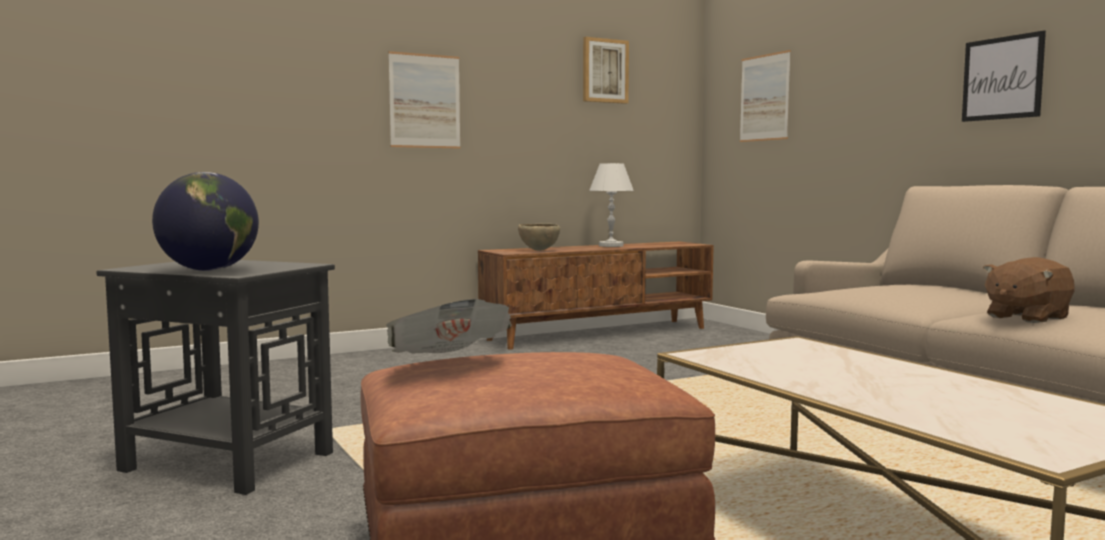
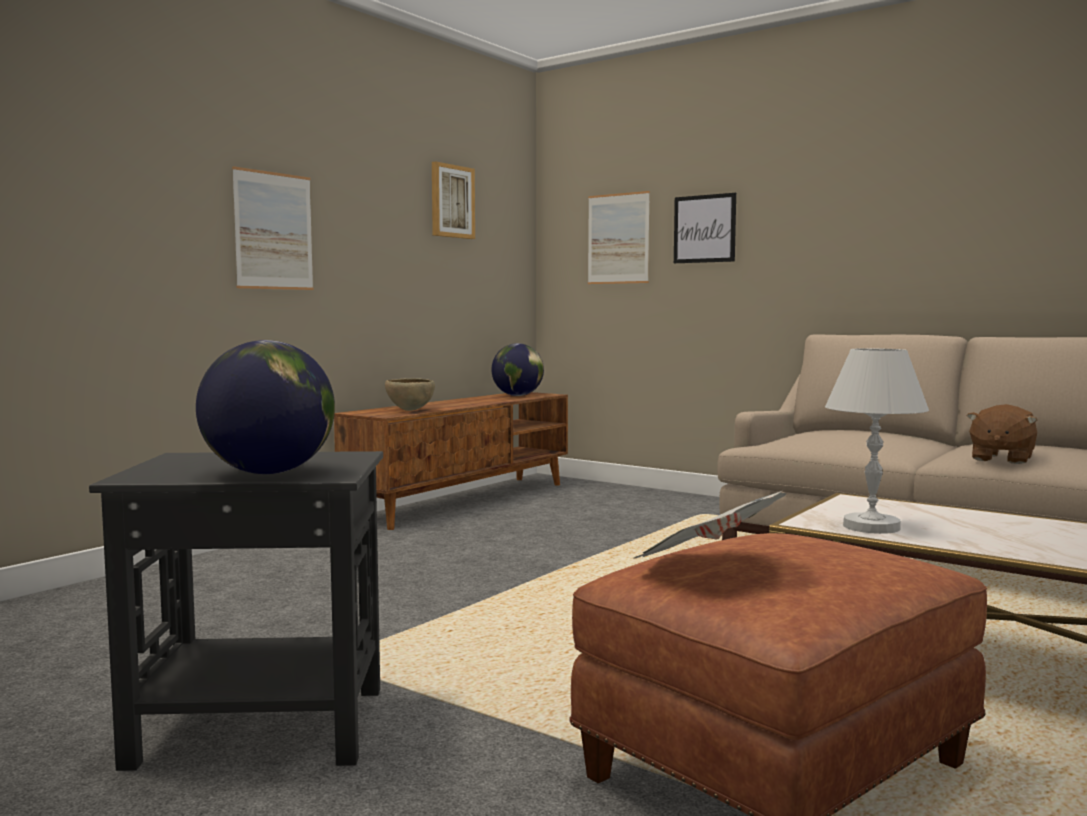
camera: 25 degrees left, 0 degrees up
white table lamp [589,163,634,247] -> white table lamp moved to [825,348,929,534]
picture [962,31,1046,122] -> picture moved to [674,193,736,263]
none -> globe [491,343,544,396]

